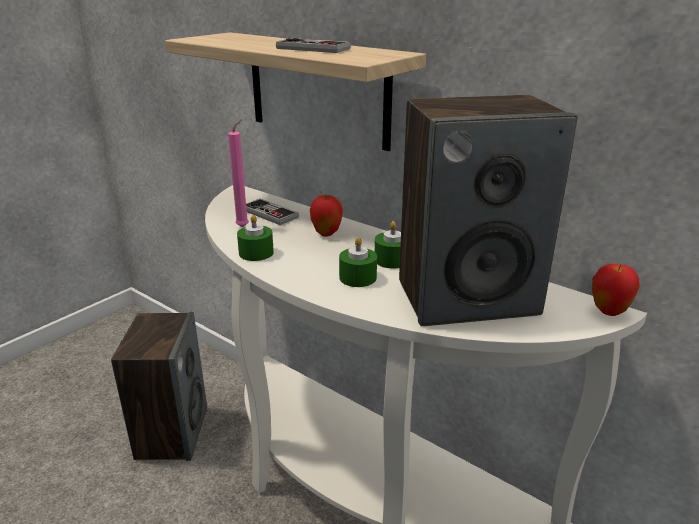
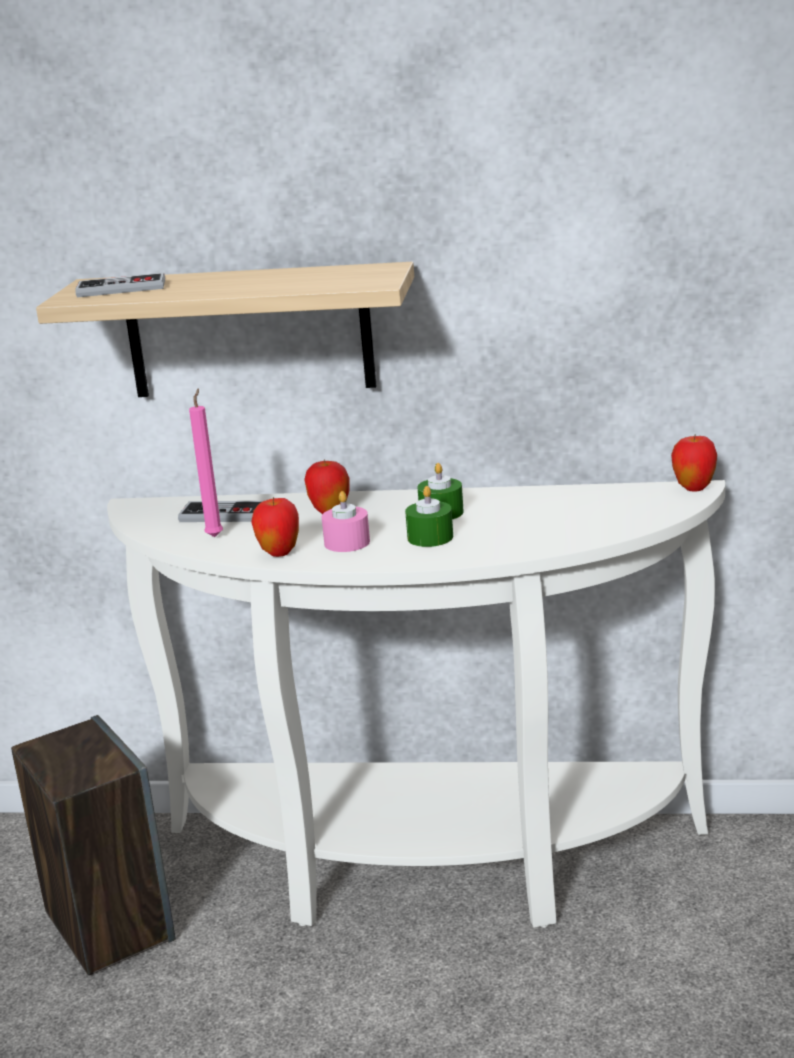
camera: 30 degrees left, 5 degrees down
green candle [237,215,274,261] -> apple [252,497,299,557]
game controller [276,38,351,53] -> game controller moved to [75,273,165,297]
speaker [399,95,577,326] -> none
none -> pink candle [322,491,370,552]

